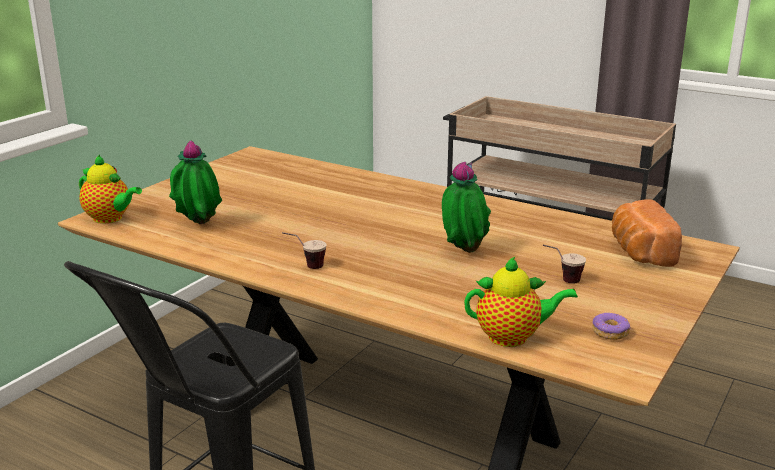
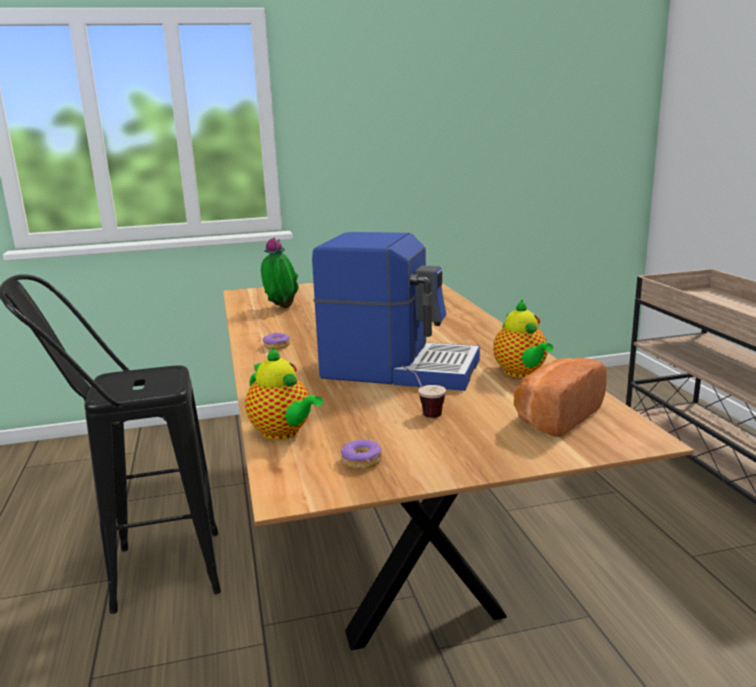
camera: 45 degrees right, 5 degrees down
teapot [79,155,142,223] -> teapot moved to [493,299,553,378]
cup [282,232,326,269] -> donut [263,333,290,350]
potted plant [442,162,491,253] -> coffee machine [312,232,480,391]

